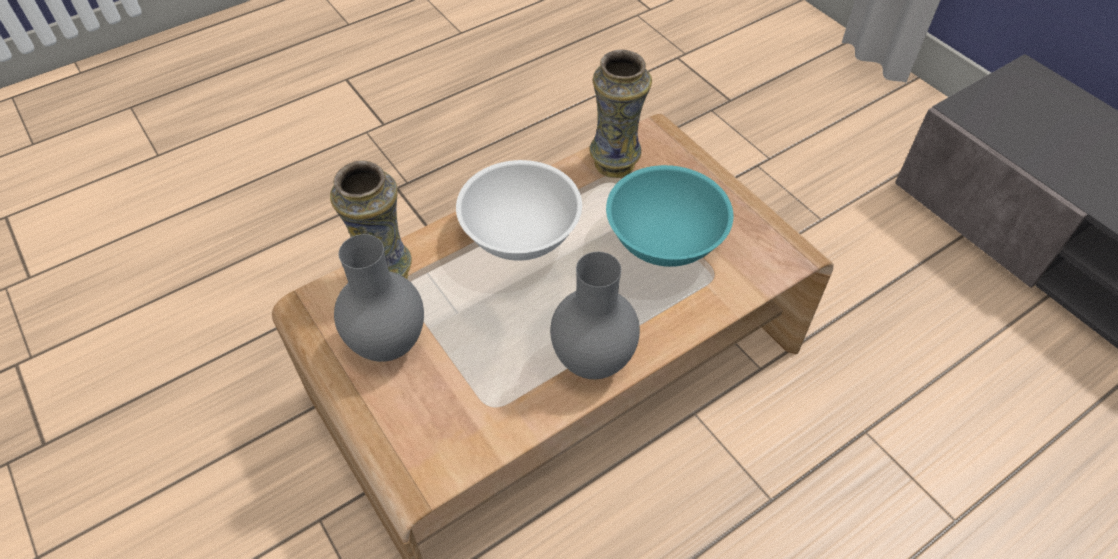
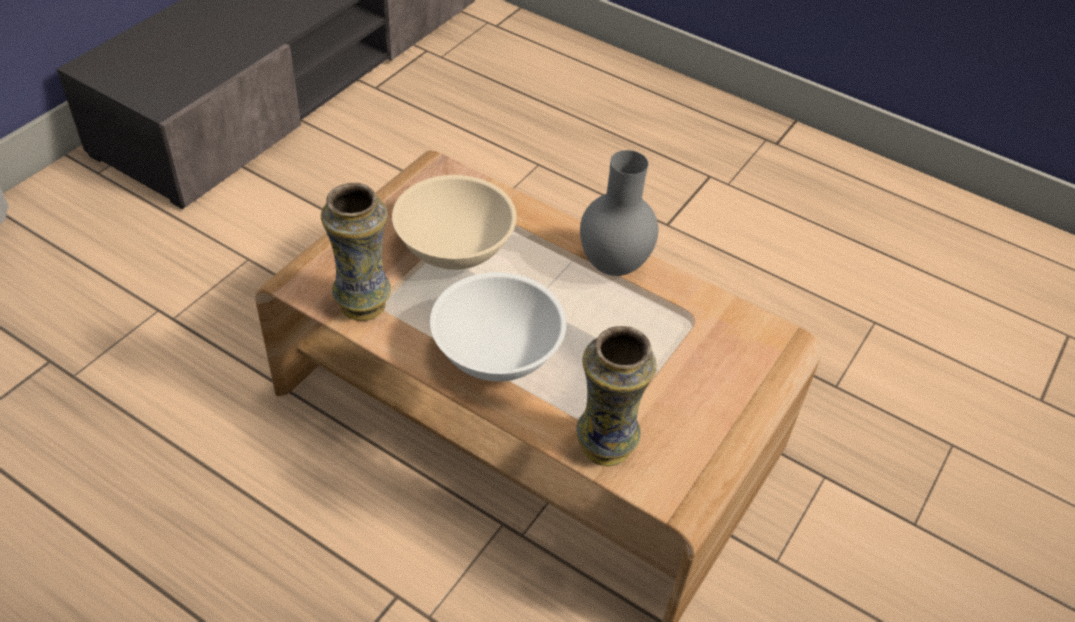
camera: 115 degrees left, 5 degrees down
grey vase [334,234,424,362] -> none
turquoise bowl [606,165,734,267] -> beige bowl [392,175,517,270]

